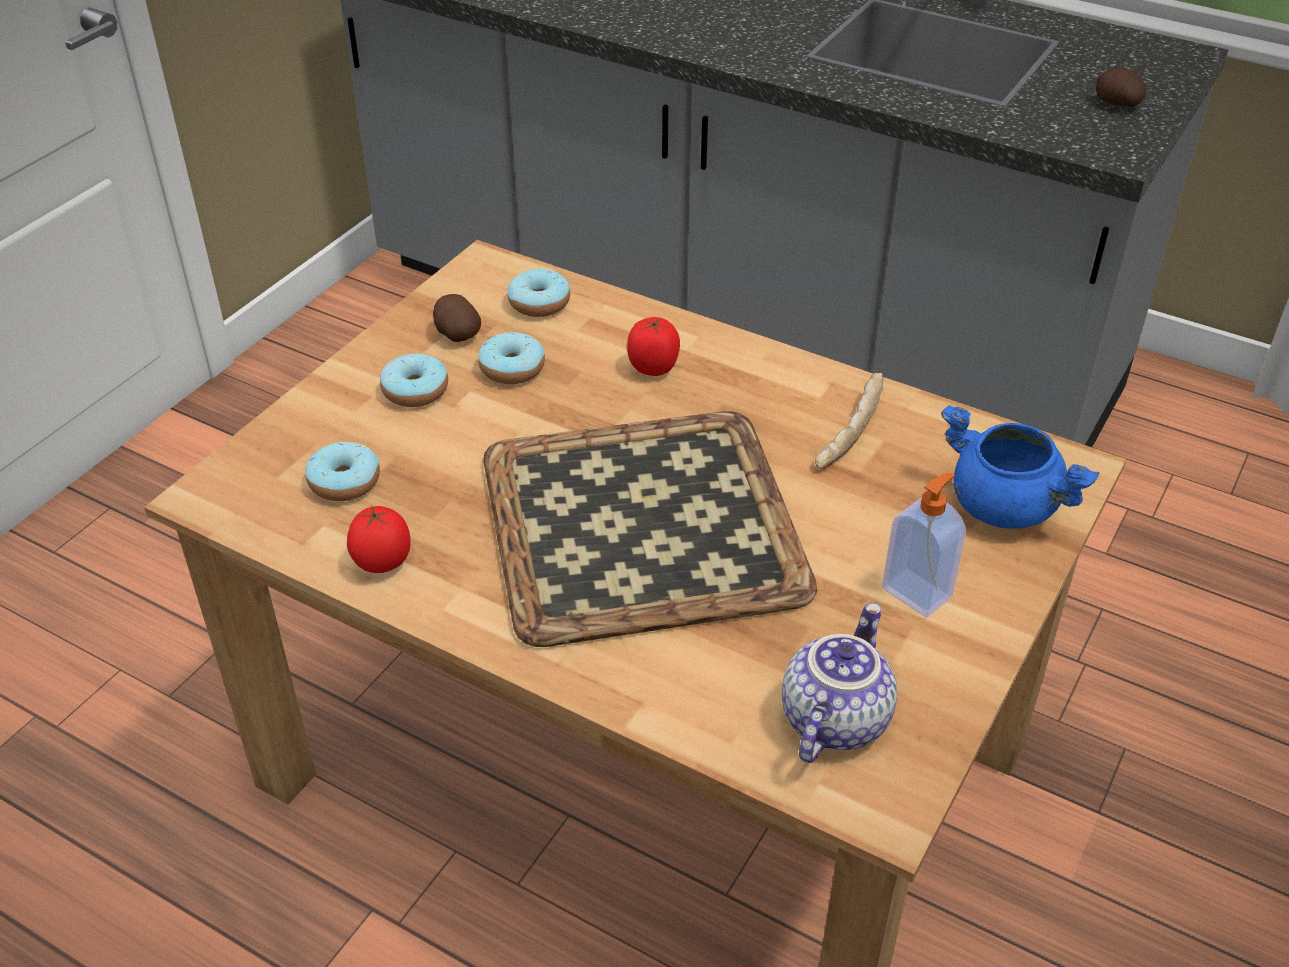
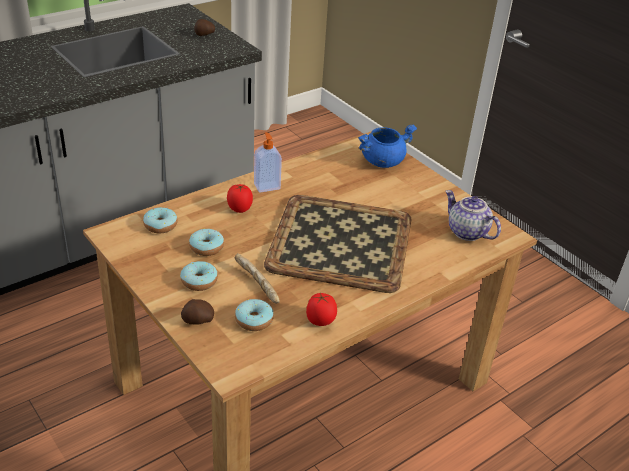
camera: 70 degrees left, 5 degrees down
potato [433,294,481,342] -> potato moved to [181,299,214,325]
bread [815,373,884,469] -> bread moved to [235,253,280,304]
soap dispenser [882,473,966,617] -> soap dispenser moved to [254,132,282,193]

